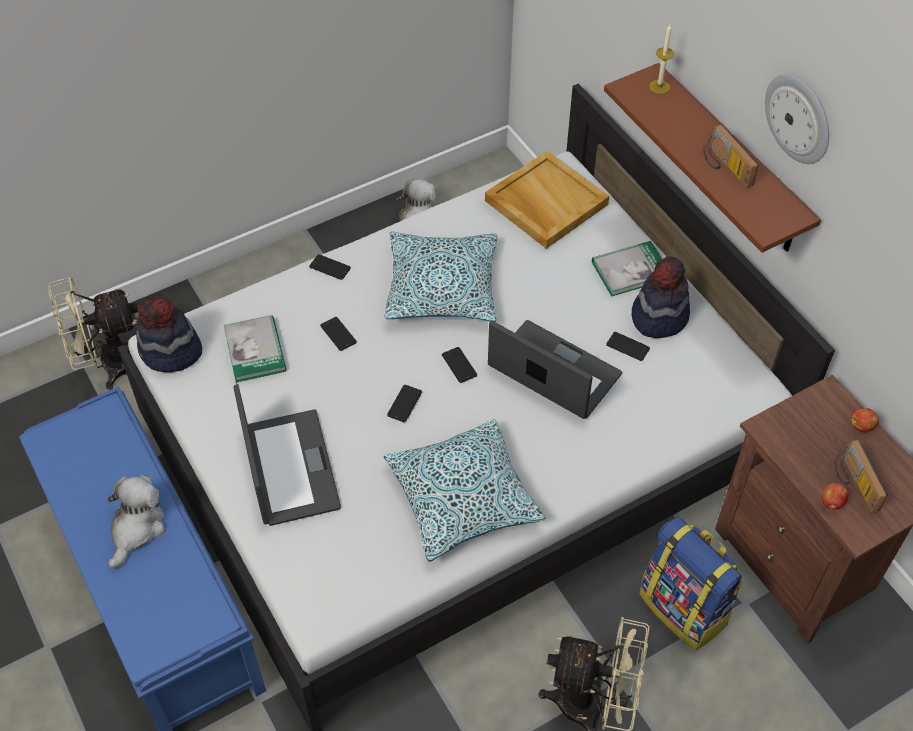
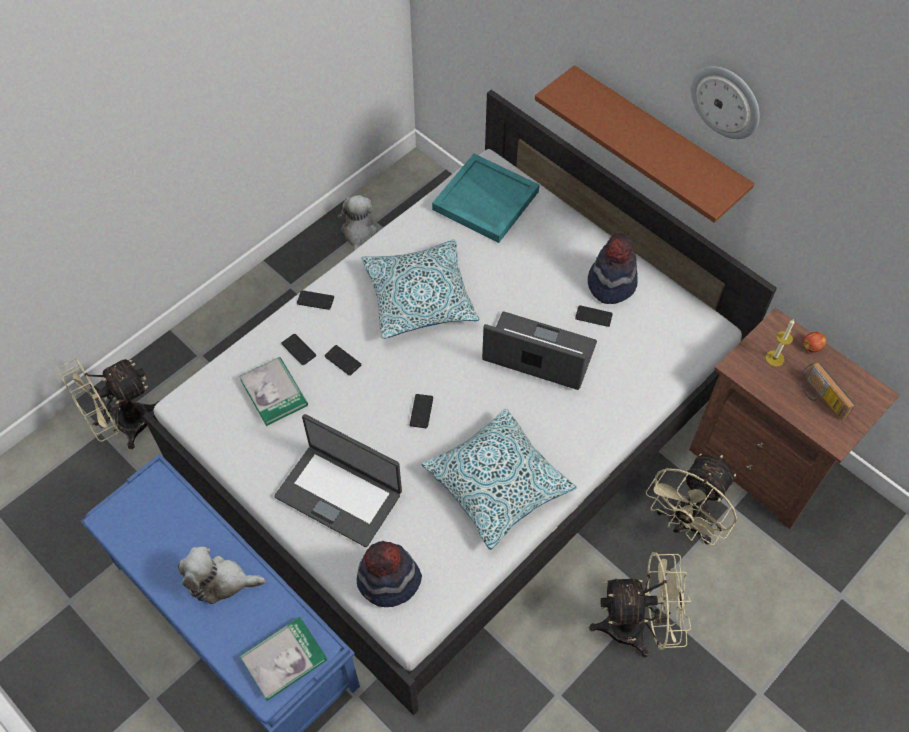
camera: 15 degrees left, 5 degrees up
plush toy [107,475,165,568] -> plush toy turned 90 degrees counterclockwise [178,547,266,604]
hat [136,295,202,372] -> hat moved to [357,541,422,607]
laptop [233,384,341,526] -> laptop turned 150 degrees clockwise [274,414,402,547]
phone [442,347,477,383] -> phone moved to [281,334,316,365]
beige tray [485,151,609,249] -> turquoise tray [432,154,539,243]
book [592,241,662,297] -> book moved to [240,617,327,701]
backpack [640,517,743,650] -> beige fan [646,454,737,545]
candle [649,24,674,94] -> candle moved to [766,319,794,367]
radio [703,124,759,188] -> none
apple [822,483,848,509] -> none

